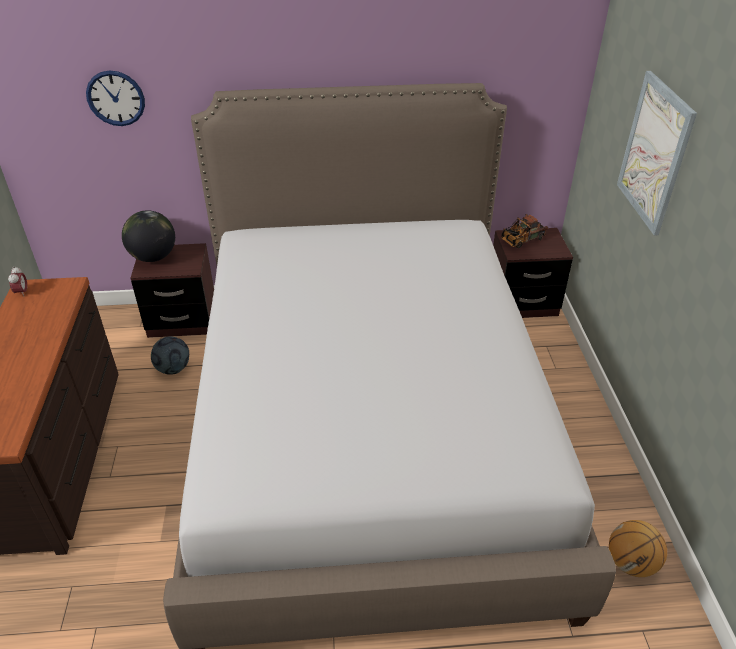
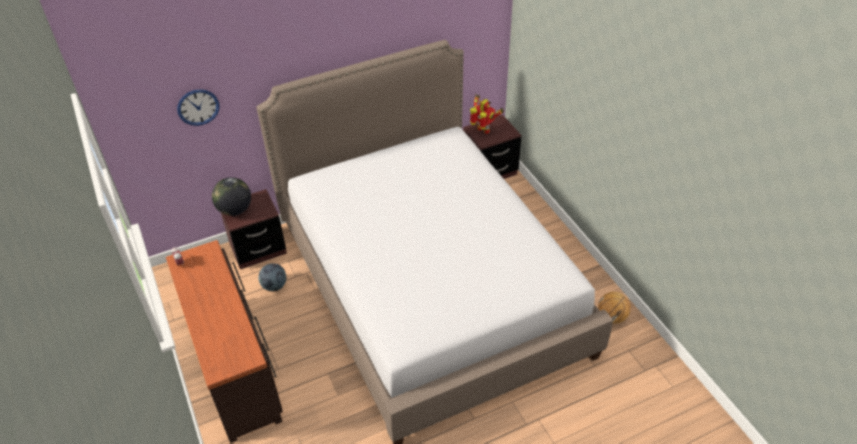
camera: 20 degrees left, 5 degrees up
toy truck [501,214,548,248] -> toy robot [470,94,504,134]
picture [617,71,697,236] -> none

